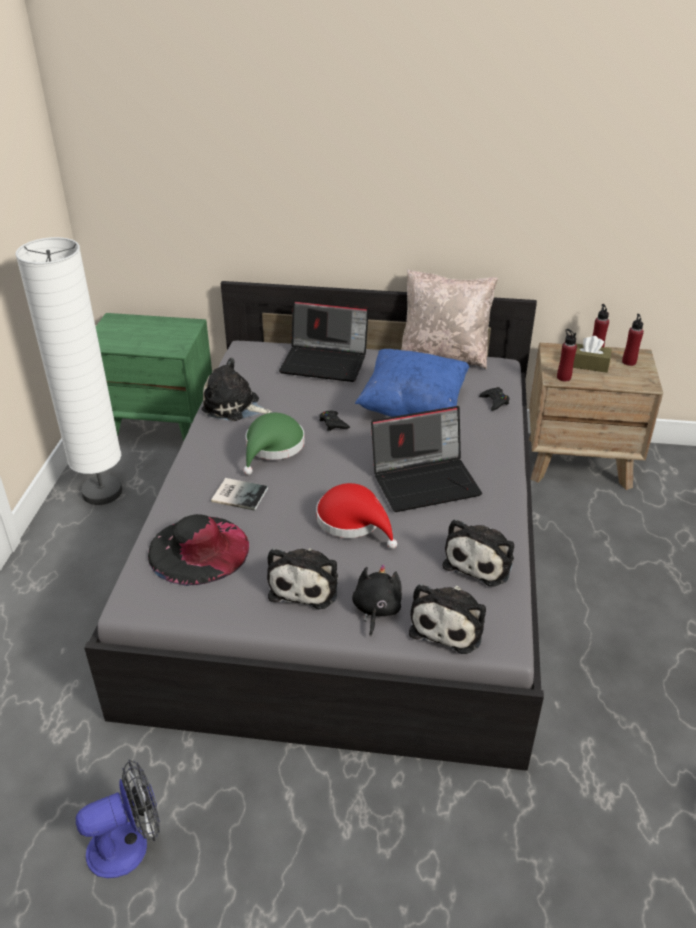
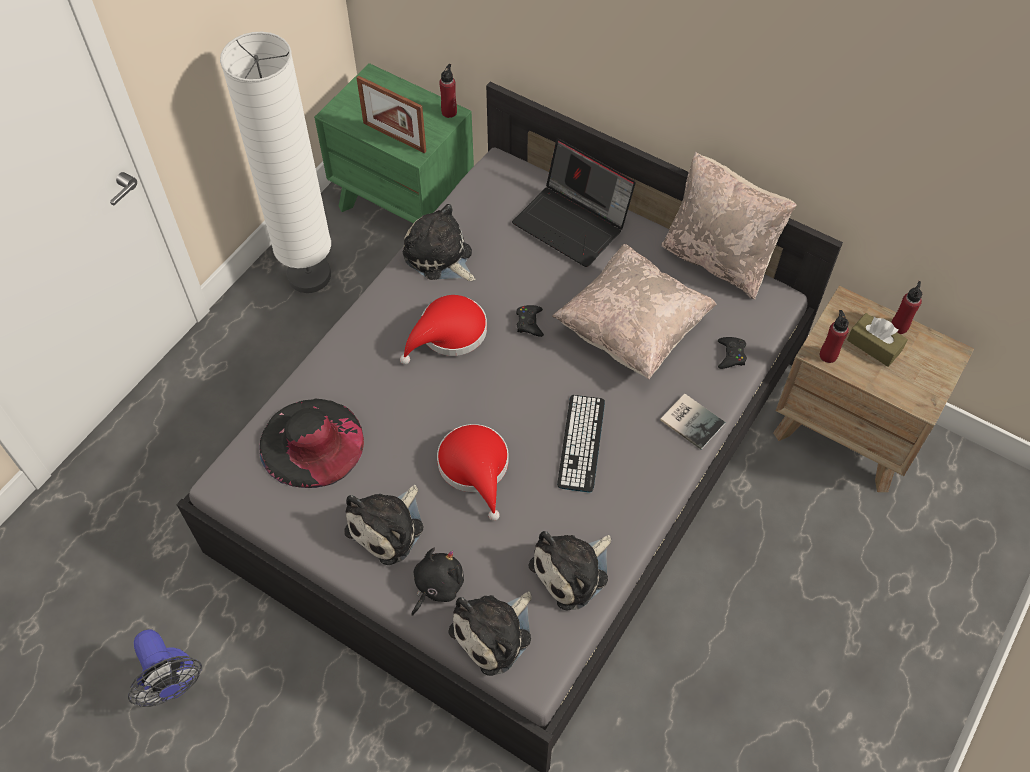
camera: 25 degrees right, 20 degrees up
fan [76,760,160,878] -> fan turned 60 degrees clockwise [128,630,202,707]
book [211,478,268,511] -> book moved to [660,393,725,450]
green hat [243,413,305,475] -> red hat [400,295,487,364]
blue pillow [355,349,469,417] -> beige pillow [552,244,716,379]
laptop [371,406,482,512] -> keyboard [557,395,605,493]
red bottle [622,314,644,366] -> red bottle moved to [439,64,457,118]
none -> picture frame [356,76,426,153]

